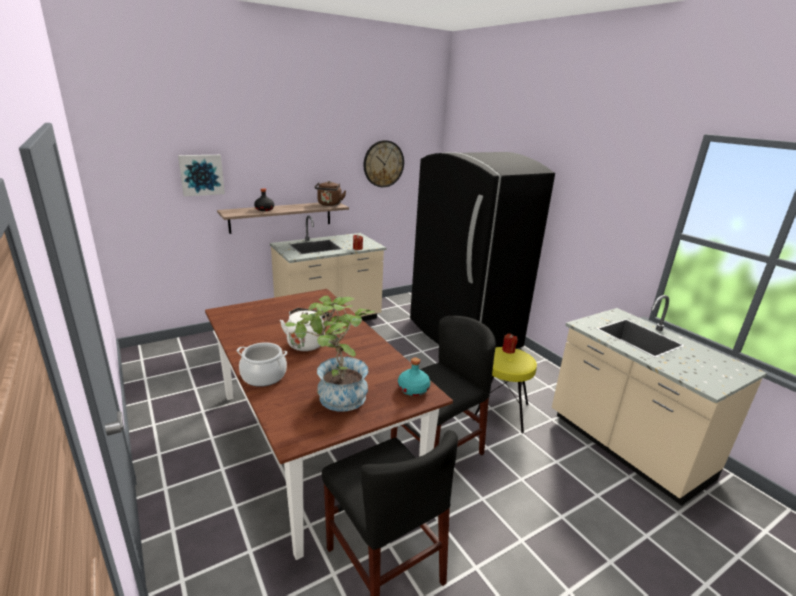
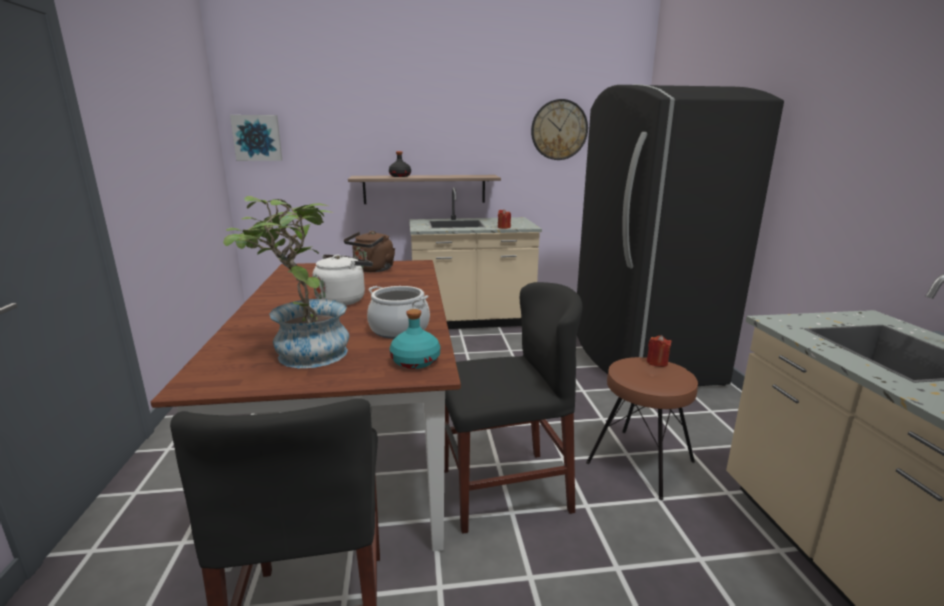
camera: 25 degrees right, 5 degrees down
picture [178,155,225,196] -> picture moved to [230,115,282,161]
cooking pot [237,342,287,387] -> cooking pot moved to [367,286,430,339]
brown kettle [315,181,346,206] -> brown kettle moved to [344,231,395,272]
yellow stool [472,347,537,433] -> brown stool [586,357,698,500]

